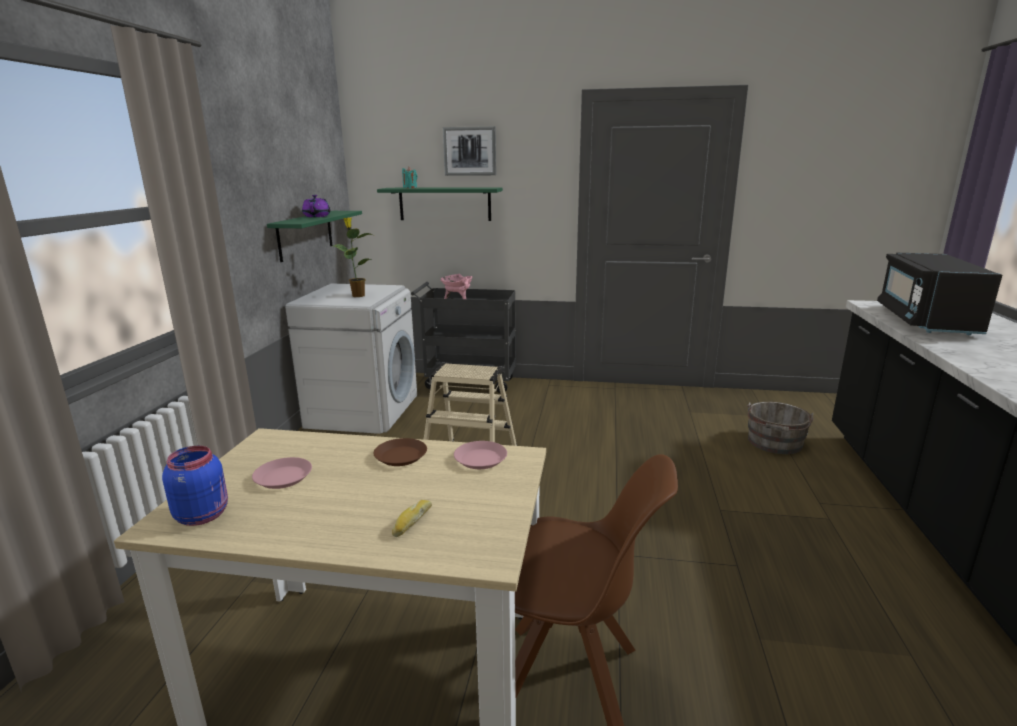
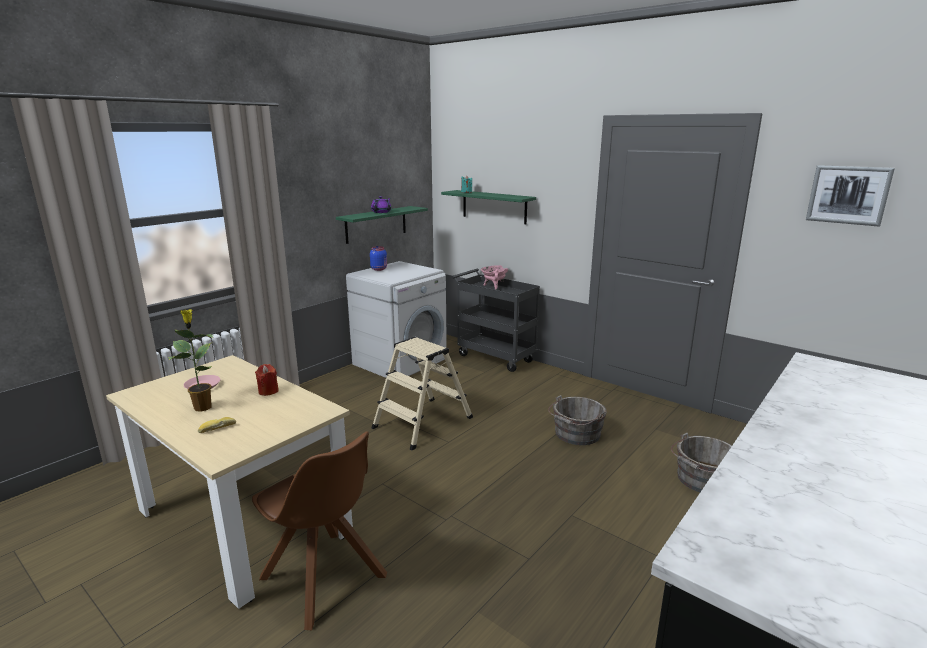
camera: 30 degrees right, 0 degrees up
blue jar [162,446,228,526] -> blue jar moved to [370,246,387,271]
potted plant [333,217,372,297] -> potted plant moved to [168,309,213,412]
brown plate [374,438,427,466] -> red candle [255,364,279,396]
picture [443,126,496,176] -> picture moved to [806,165,895,227]
pink plate [454,441,507,469] -> none
black microwave [877,253,1002,335] -> none
none -> grey bucket [548,395,606,445]

